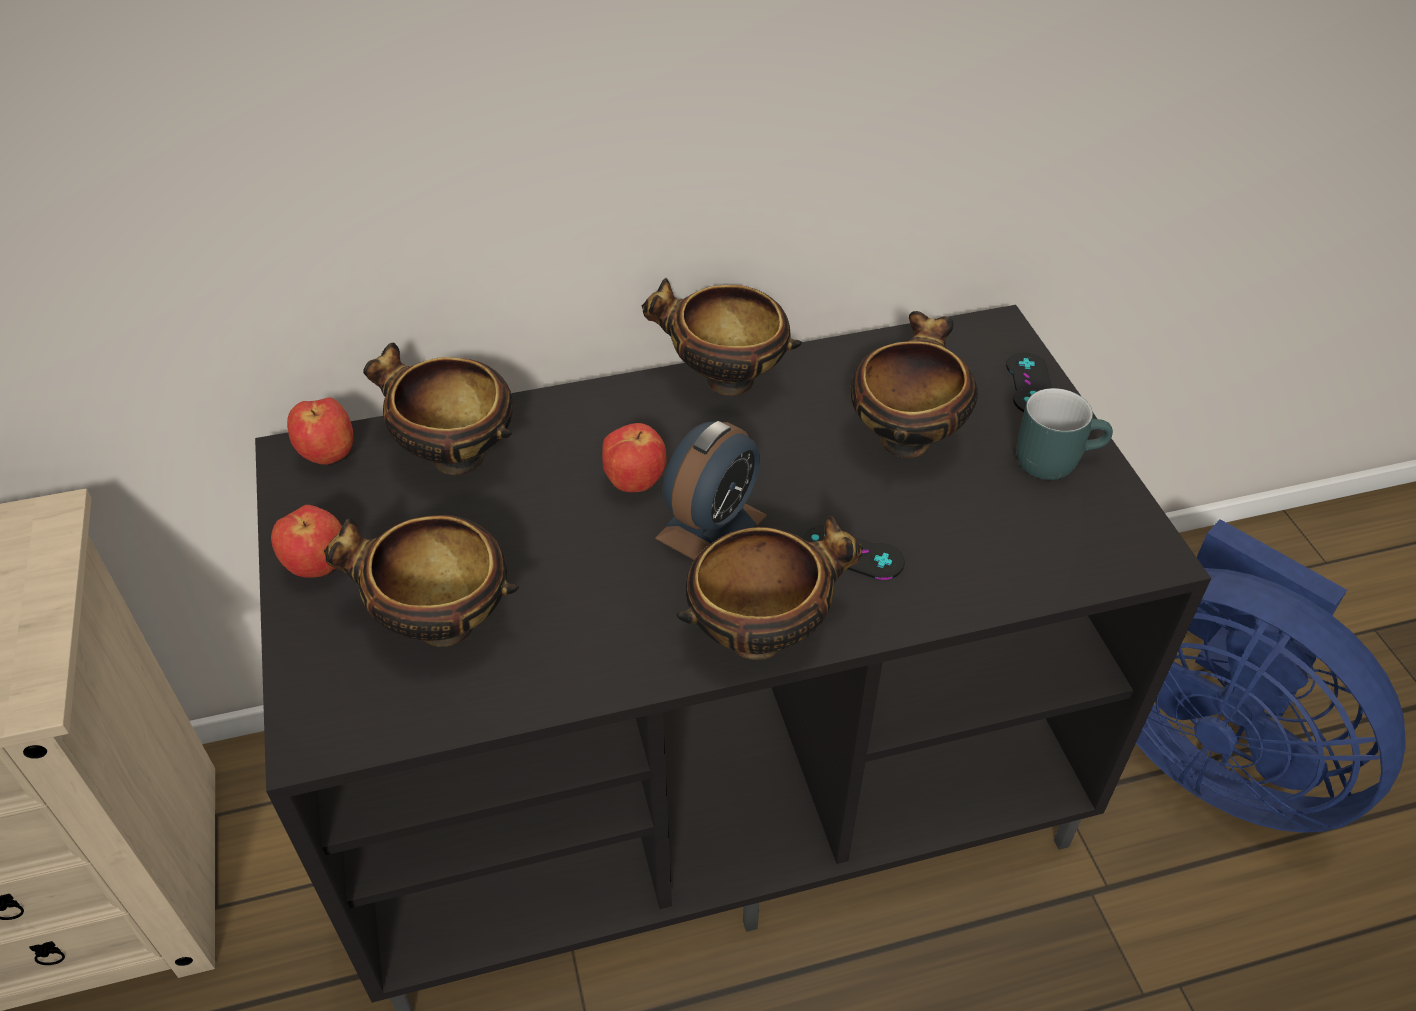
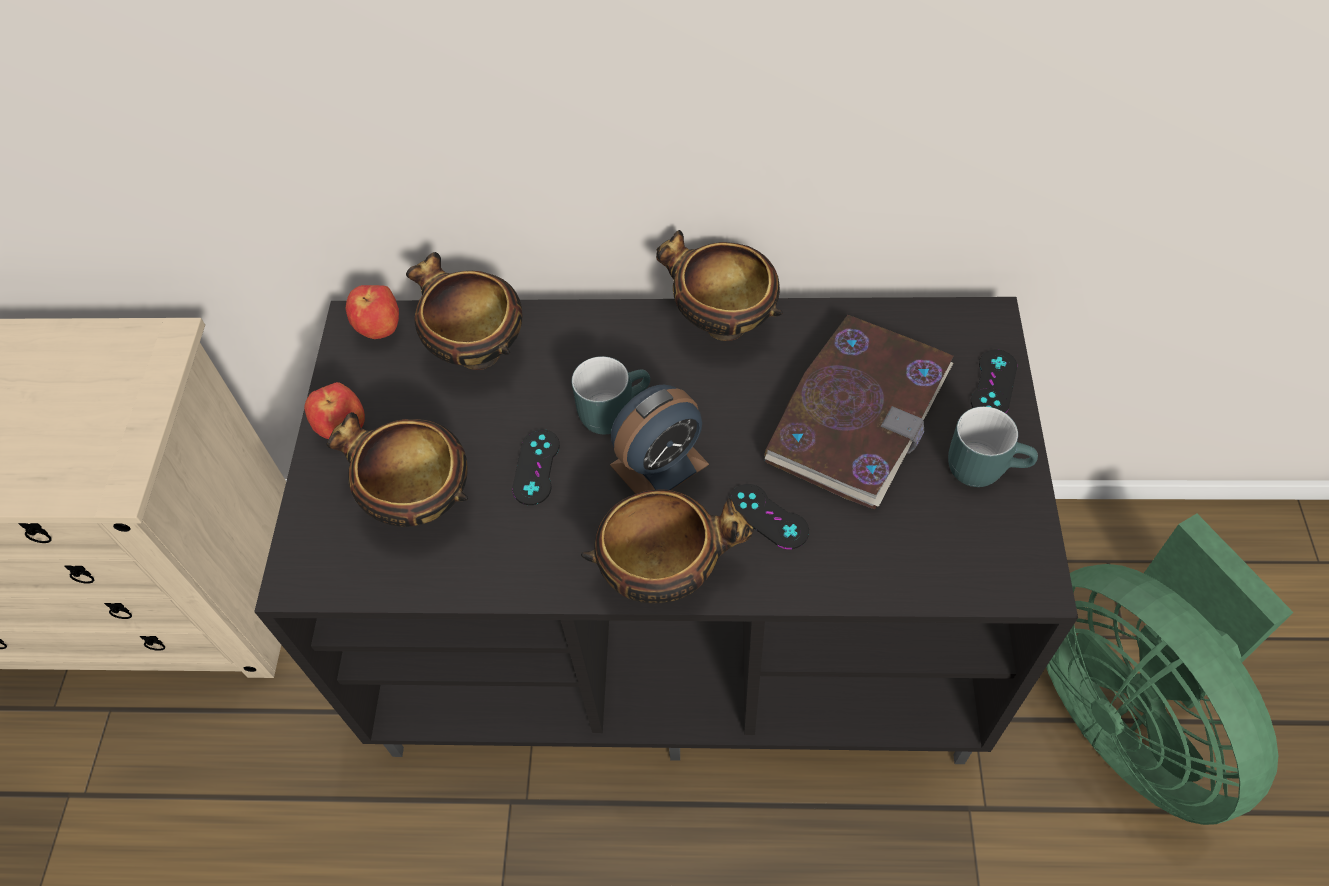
camera: 20 degrees right, 10 degrees up
apple [602,423,667,492] -> turquoise mug [571,356,650,434]
bowl [851,311,978,458] -> book [764,315,954,509]
blue fan [1136,519,1406,833] -> green fan [1046,514,1294,825]
none -> black game controller [512,429,560,505]

